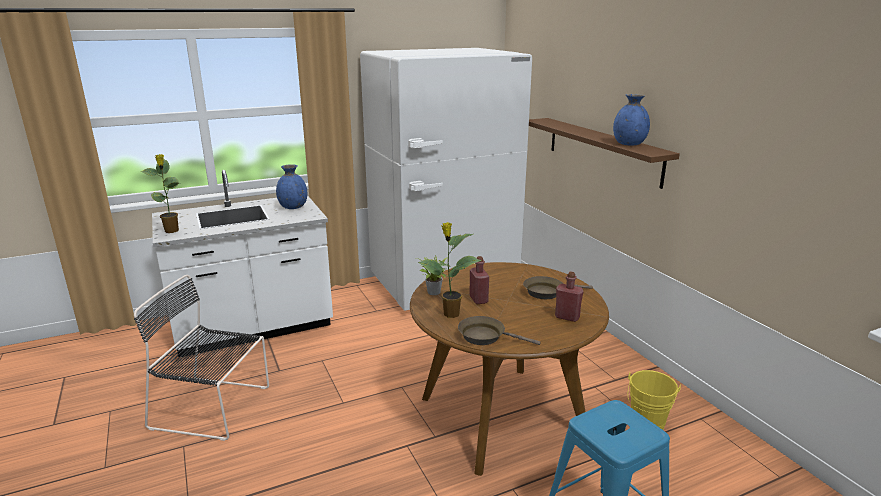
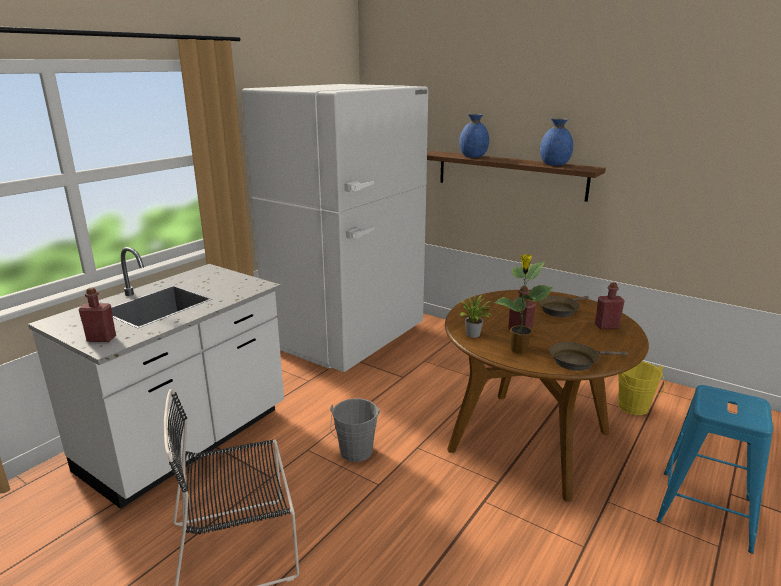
camera: 30 degrees left, 0 degrees up
potted plant [141,154,179,233] -> red bottle [79,288,116,342]
blue vase [276,164,308,209] -> blue vase moved to [459,114,489,158]
none -> grey bucket [330,398,380,462]

